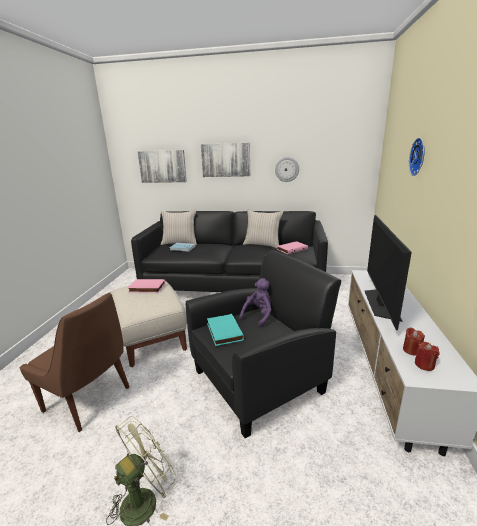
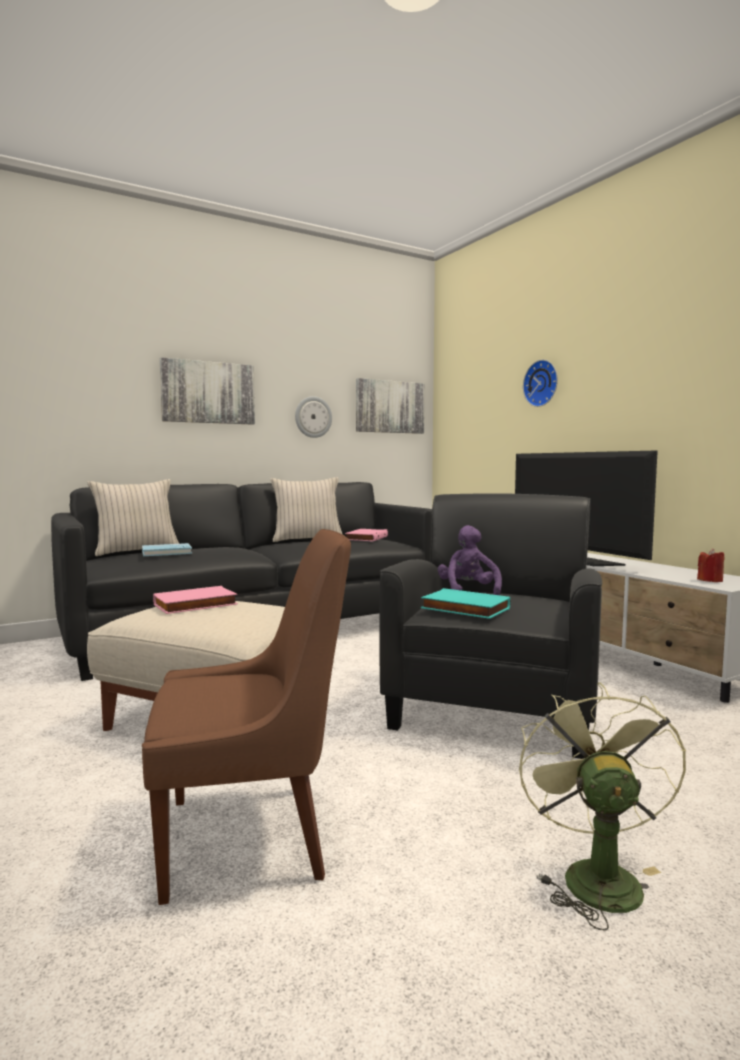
camera: 40 degrees left, 15 degrees down
picture [138,150,187,183] -> picture moved to [356,378,425,434]
red candle [403,327,425,356] -> none

